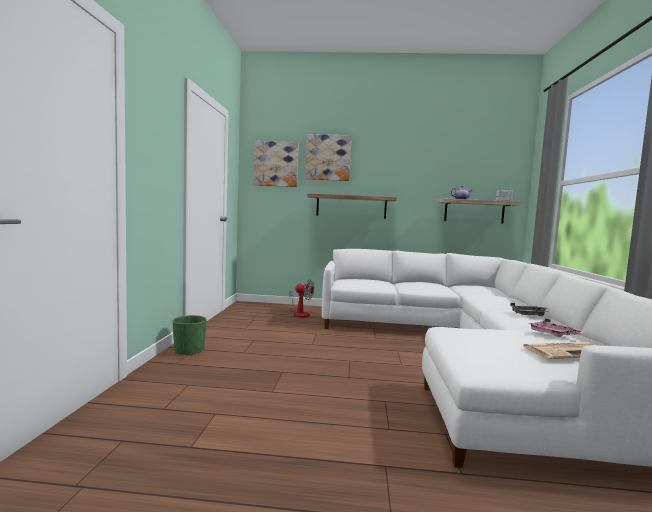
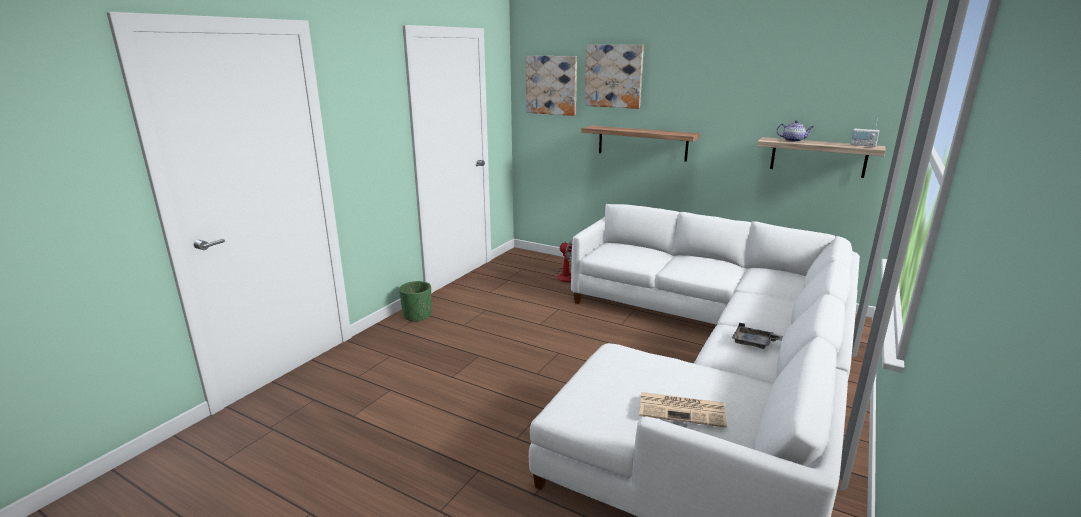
camera: 25 degrees right, 15 degrees up
pink tray [529,318,585,337] -> none

